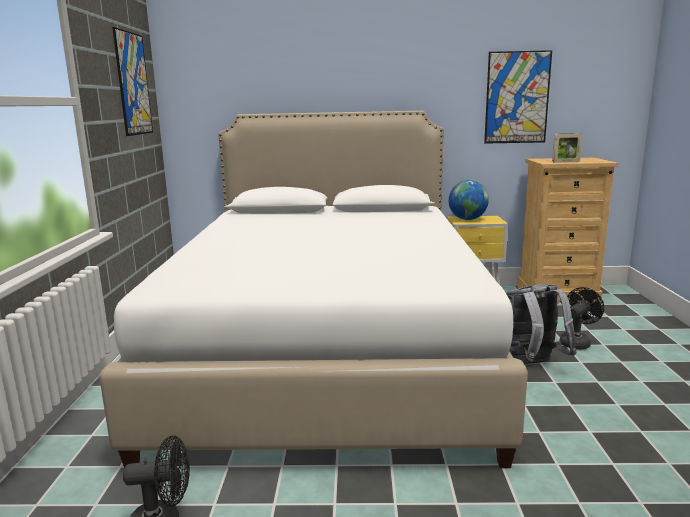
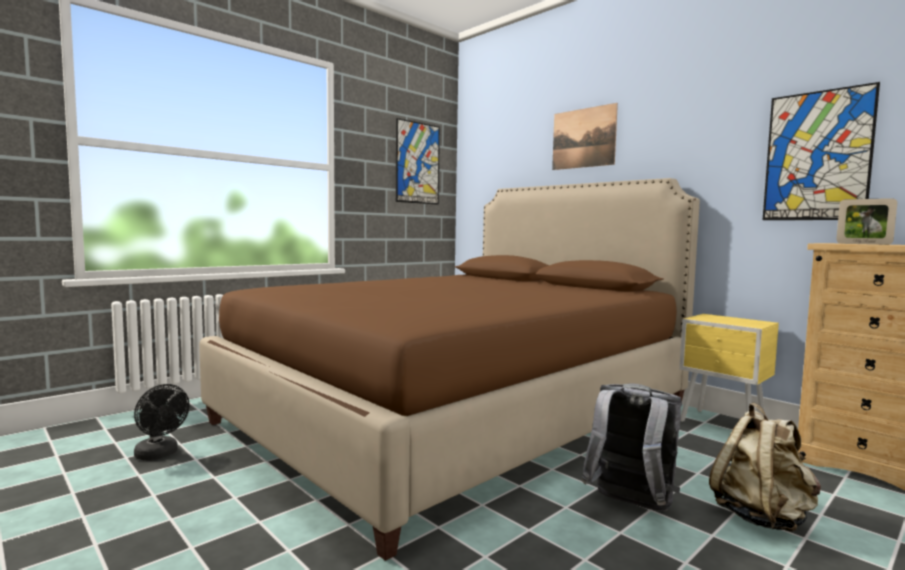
camera: 45 degrees right, 10 degrees down
white bed [100,111,528,468] -> brown bed [199,178,700,561]
globe [449,180,489,220] -> none
black fan [559,287,604,350] -> beige backpack [709,402,821,532]
none -> picture [552,103,618,170]

